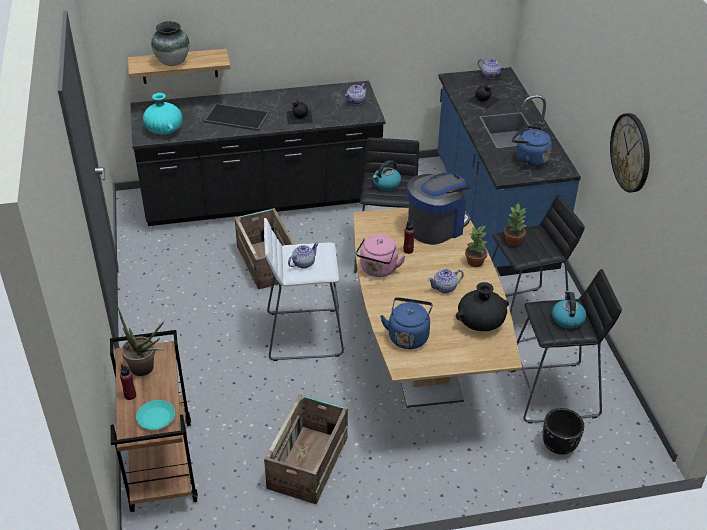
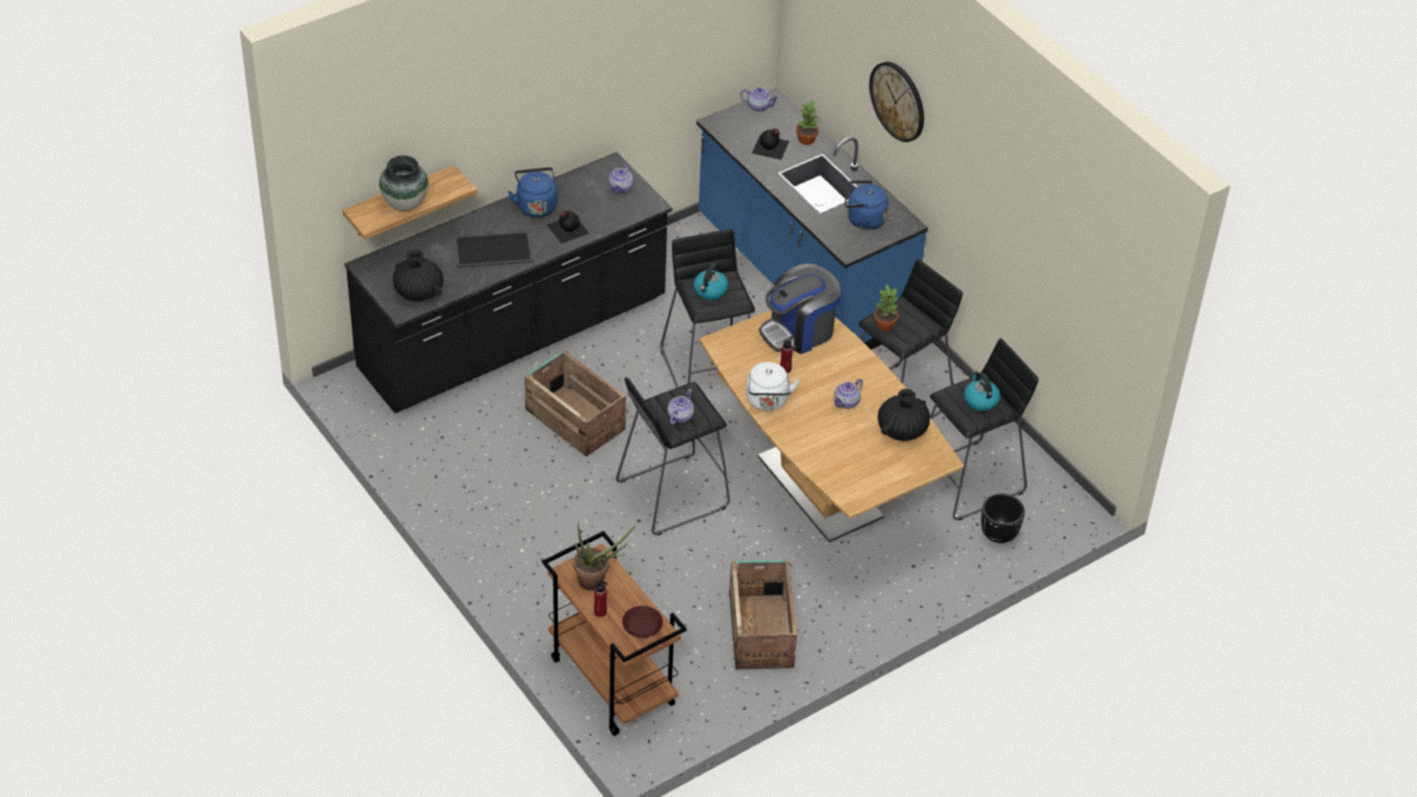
camera: 25 degrees left, 5 degrees up
turquoise plate [136,400,175,430] -> brown plate [622,606,663,638]
turquoise vase [143,93,183,134] -> black vase [393,249,443,301]
white stool [264,218,344,361] -> black stool [616,377,730,536]
pink kettle [356,234,406,277] -> white kettle [746,362,799,411]
blue kettle [380,297,433,349] -> blue kettle moved to [508,167,557,217]
coffee machine [407,173,471,245] -> coffee machine turned 150 degrees counterclockwise [759,263,841,354]
potted plant [465,226,487,267] -> potted plant moved to [796,100,819,145]
wall clock [610,113,650,193] -> wall clock moved to [869,62,924,142]

